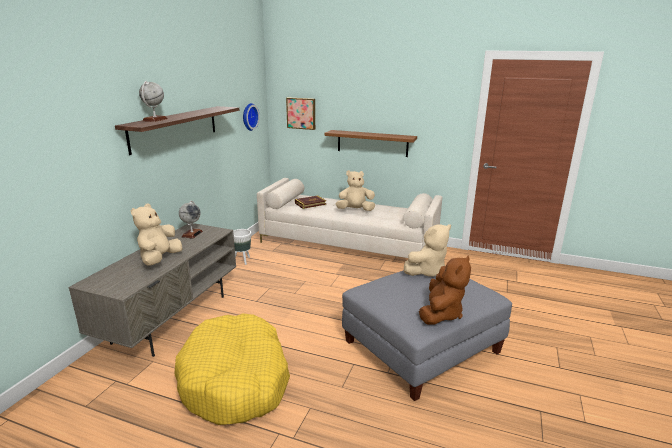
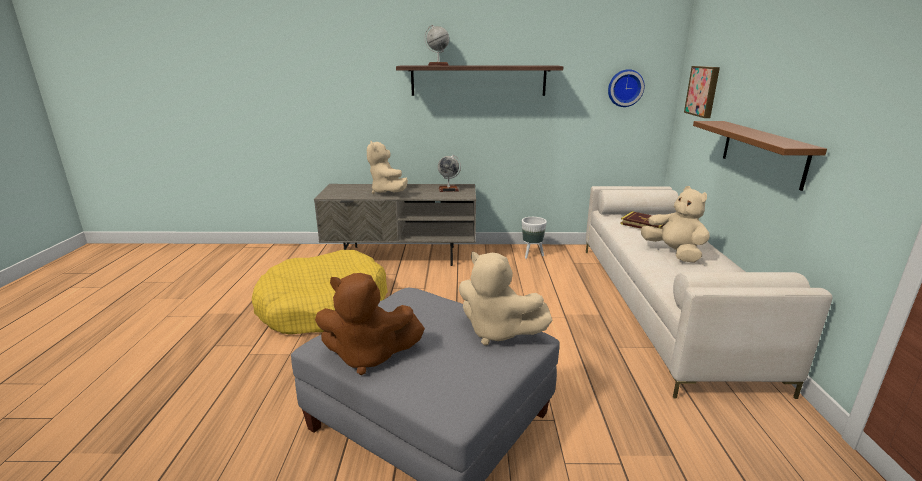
camera: 70 degrees right, 0 degrees up
beige plush toy [131,204,182,266] -> beige plush toy turned 105 degrees counterclockwise [367,141,408,194]

